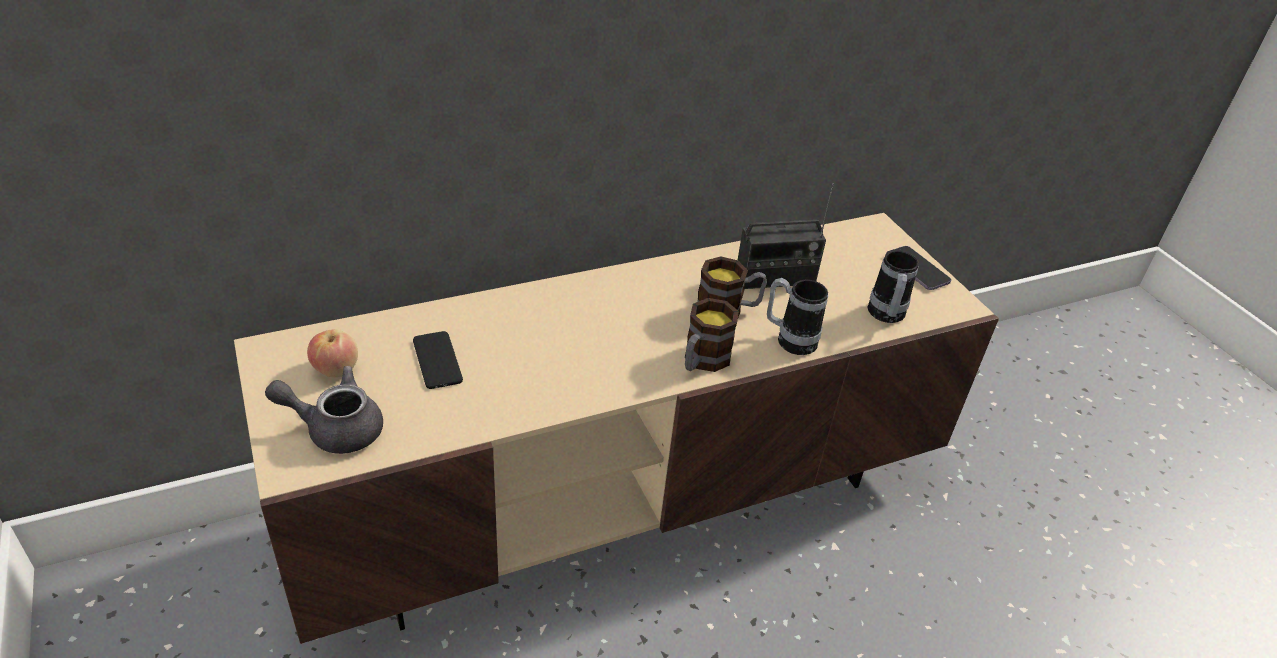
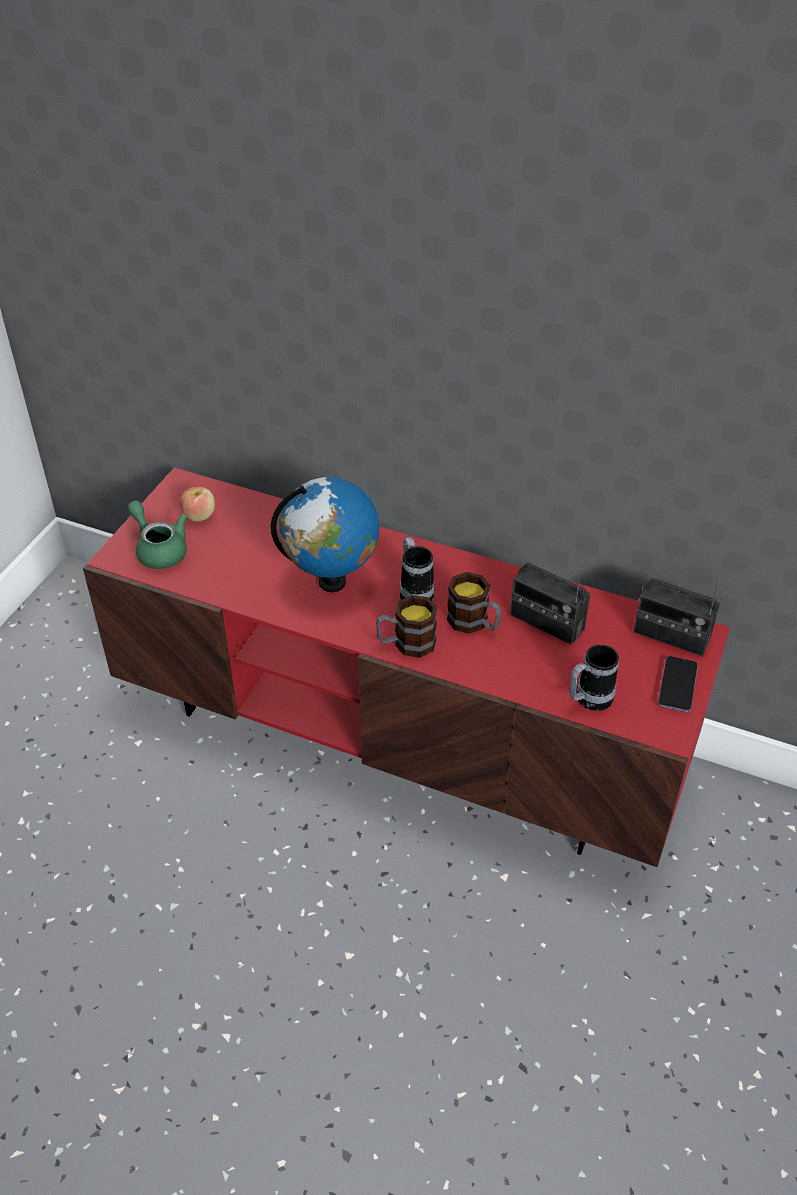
camera: 50 degrees right, 5 degrees up
beige tv stand [234,213,999,644] -> red tv stand [83,468,730,867]
grey teapot [265,366,383,454] -> green teapot [127,500,187,569]
phone [413,331,463,389] -> none
mug [767,278,828,355] -> mug moved to [400,537,435,601]
none -> globe [271,477,379,592]
none -> radio [633,573,721,656]

